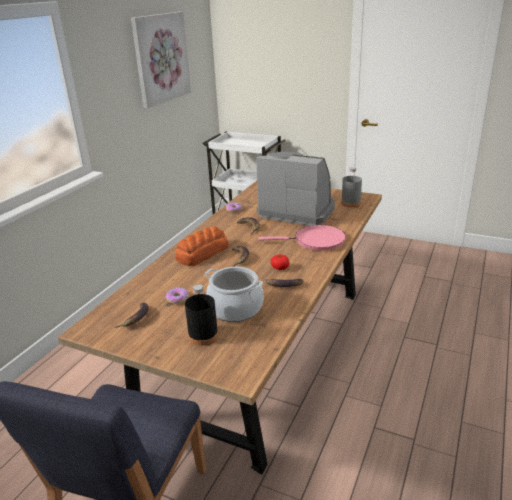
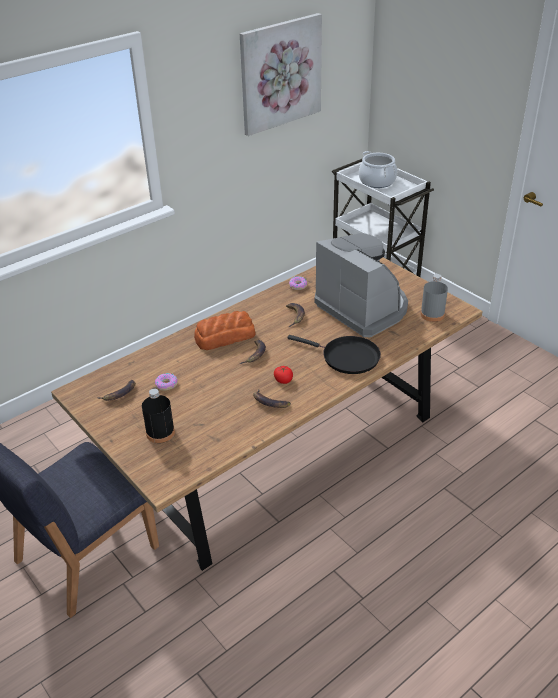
camera: 25 degrees right, 10 degrees up
cooking pot [205,267,263,322] -> cooking pot moved to [359,151,397,188]
pink frying pan [259,225,346,251] -> black frying pan [287,335,381,374]

